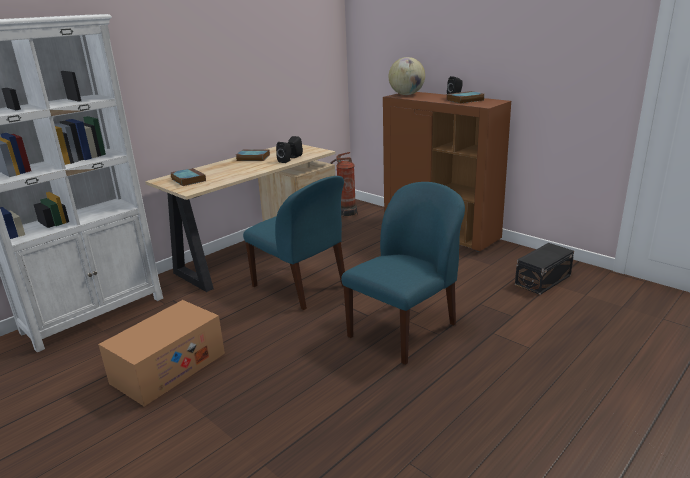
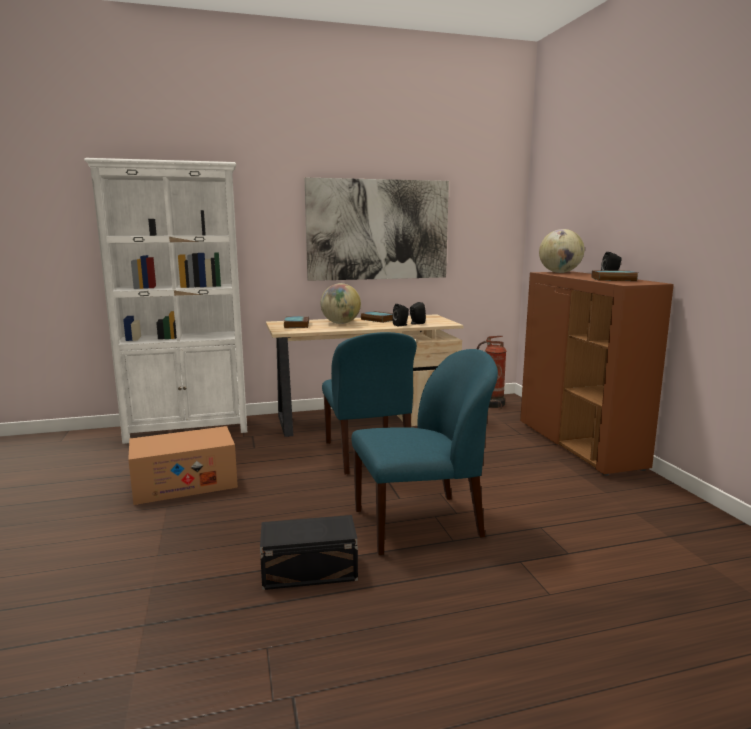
camera: 30 degrees right, 10 degrees down
black storage box [515,243,574,295] -> black storage box moved to [260,515,358,590]
none -> picture [305,178,449,281]
none -> globe [321,283,361,324]

